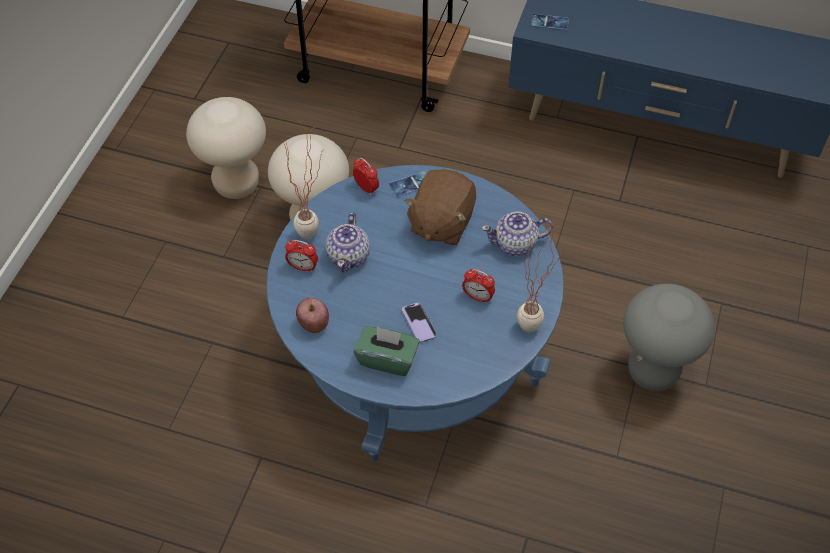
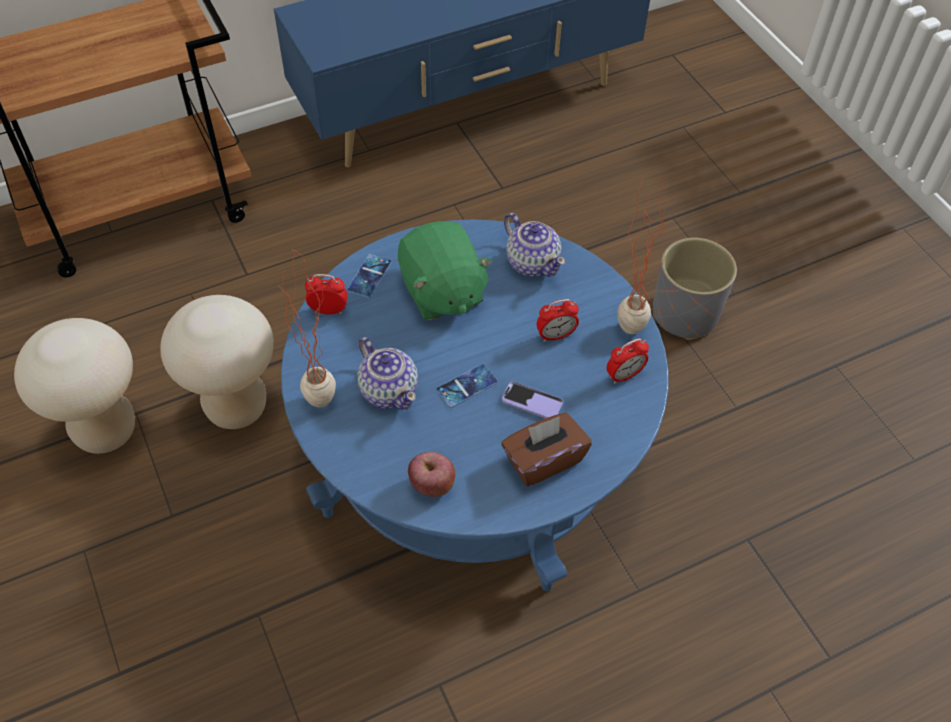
camera: 45 degrees left, 0 degrees up
alarm clock [285,240,318,272] -> alarm clock moved to [607,338,649,384]
green tissue box [354,326,420,376] -> brown tissue box [501,413,592,487]
brown plush toy [404,169,476,245] -> green plush toy [398,221,493,320]
teapot [481,212,553,256] -> teapot turned 75 degrees counterclockwise [504,213,566,277]
phone [531,14,569,30] -> phone moved to [436,364,498,408]
grey stool [623,284,715,391] -> grey planter [653,238,737,340]

